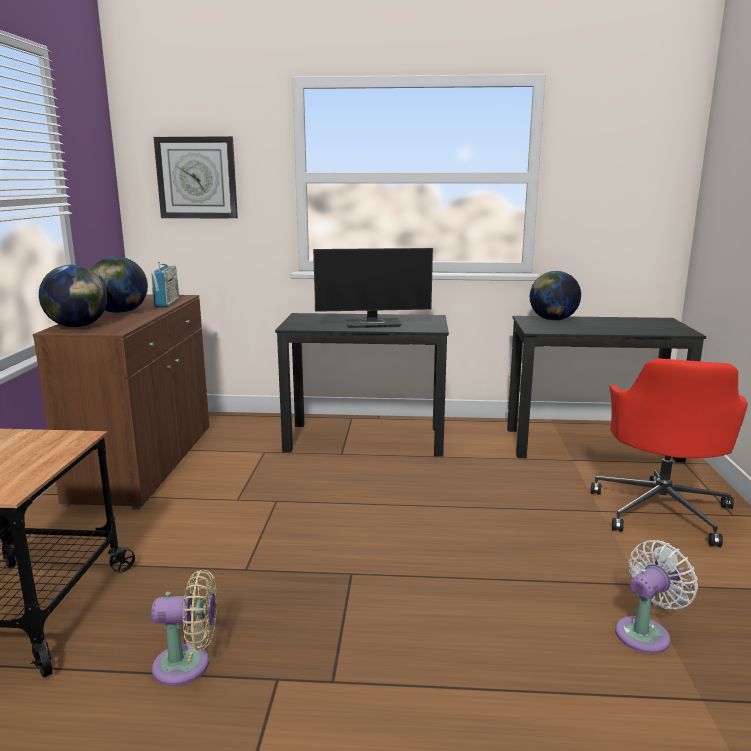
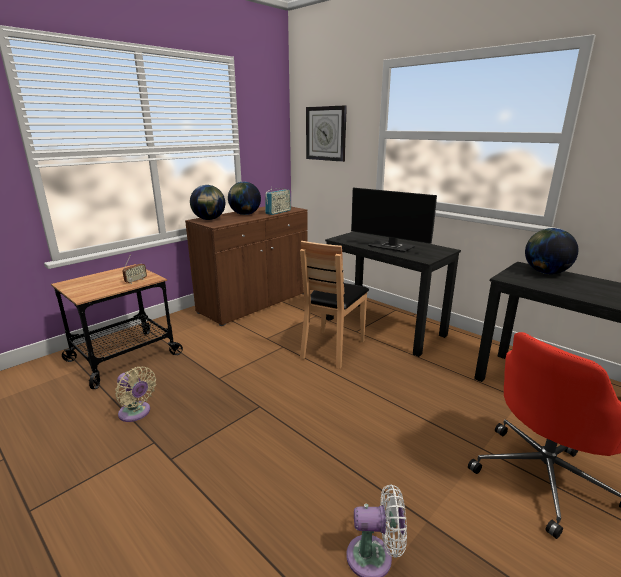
camera: 40 degrees right, 5 degrees up
none -> radio [122,254,147,284]
none -> brown chair [300,241,369,369]

